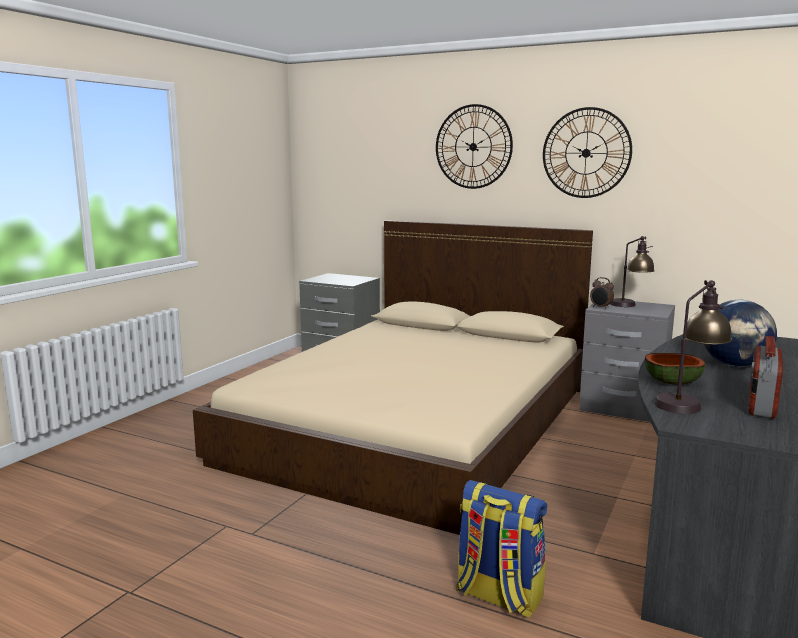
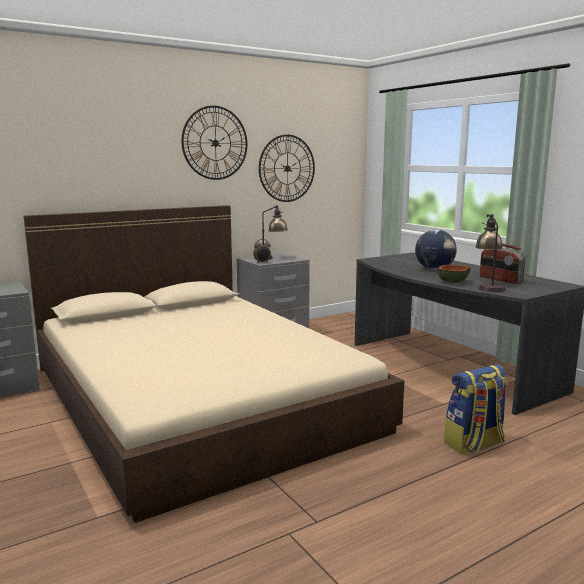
camera: 60 degrees left, 0 degrees up
wall clock [436,104,513,189] -> wall clock moved to [259,134,315,202]

